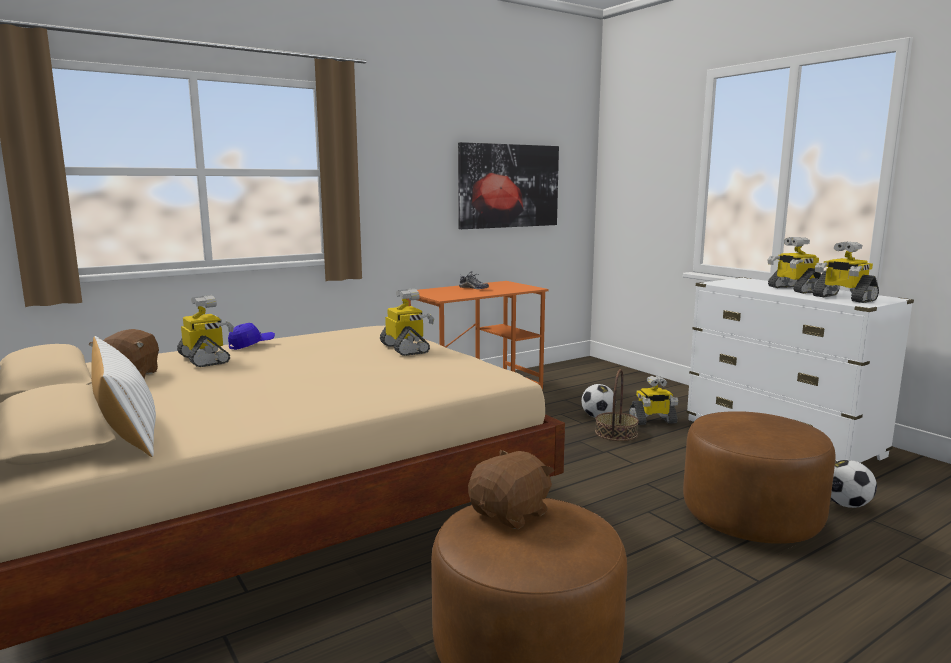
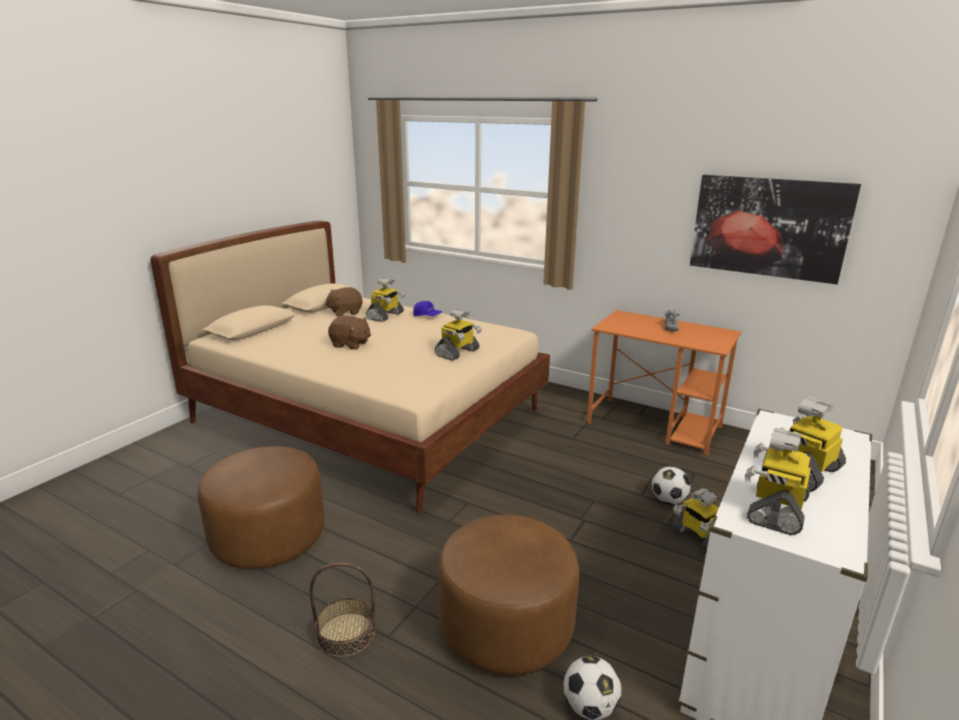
camera: 65 degrees right, 10 degrees up
white pillow [91,336,156,457] -> none
brown plush toy [468,450,554,529] -> brown plush toy moved to [328,315,371,350]
basket [595,369,639,441] -> basket moved to [310,563,375,658]

